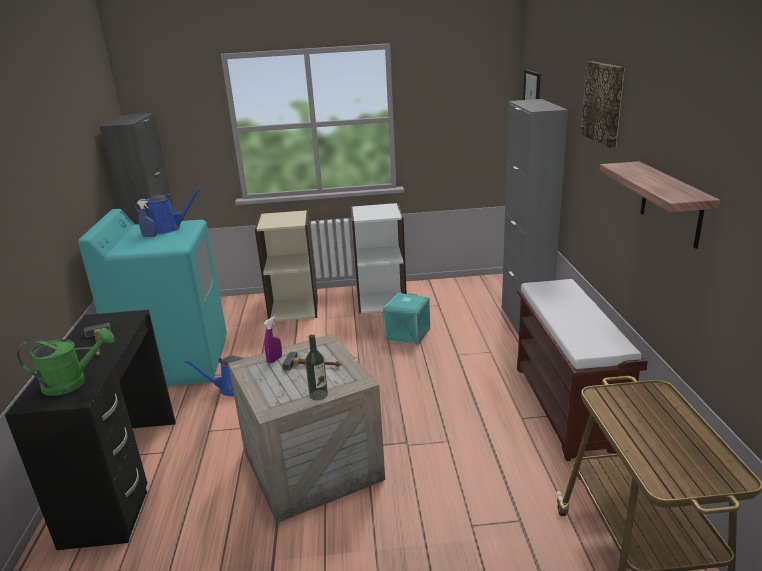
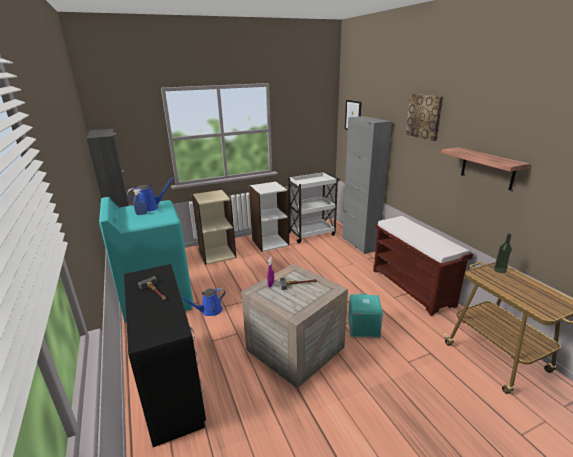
camera: 20 degrees left, 0 degrees up
green watering can [17,328,115,396] -> none
bottle [305,334,328,400] -> bottle moved to [494,233,512,273]
turquoise storage box [383,293,430,346] -> turquoise storage box moved to [348,293,383,338]
none -> white cart [285,172,340,243]

